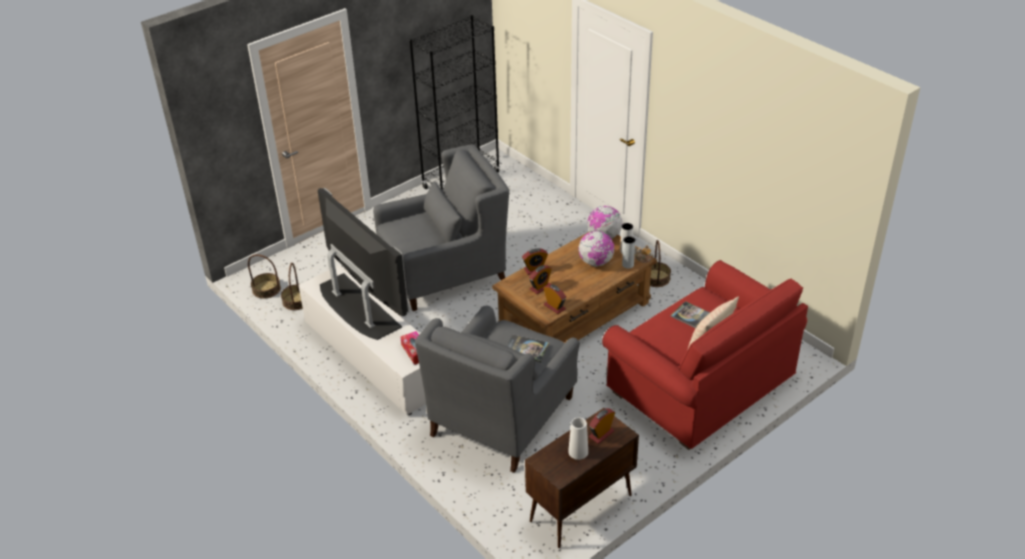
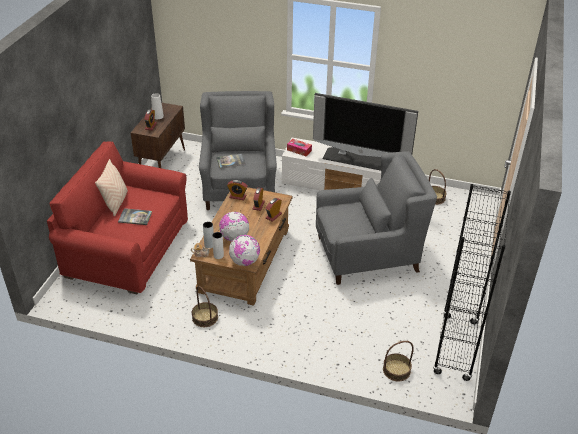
camera: 145 degrees right, 0 degrees up
basket [248,254,281,299] -> basket moved to [383,341,414,381]
grey armchair [373,144,509,311] -> grey armchair turned 135 degrees counterclockwise [316,151,437,285]

